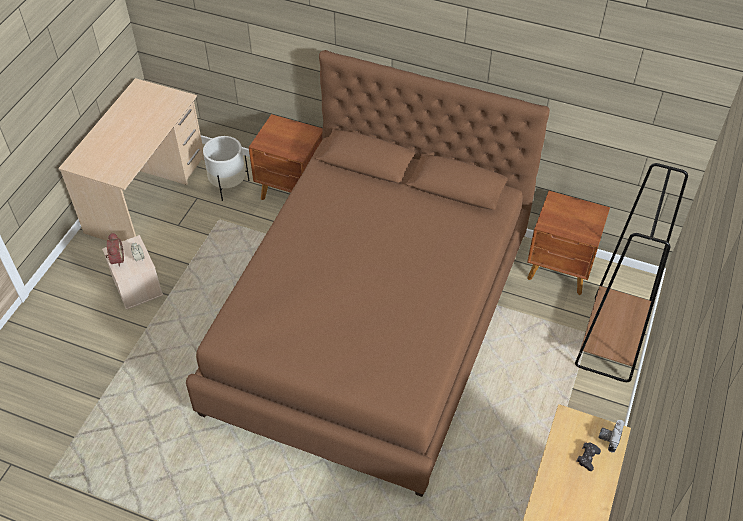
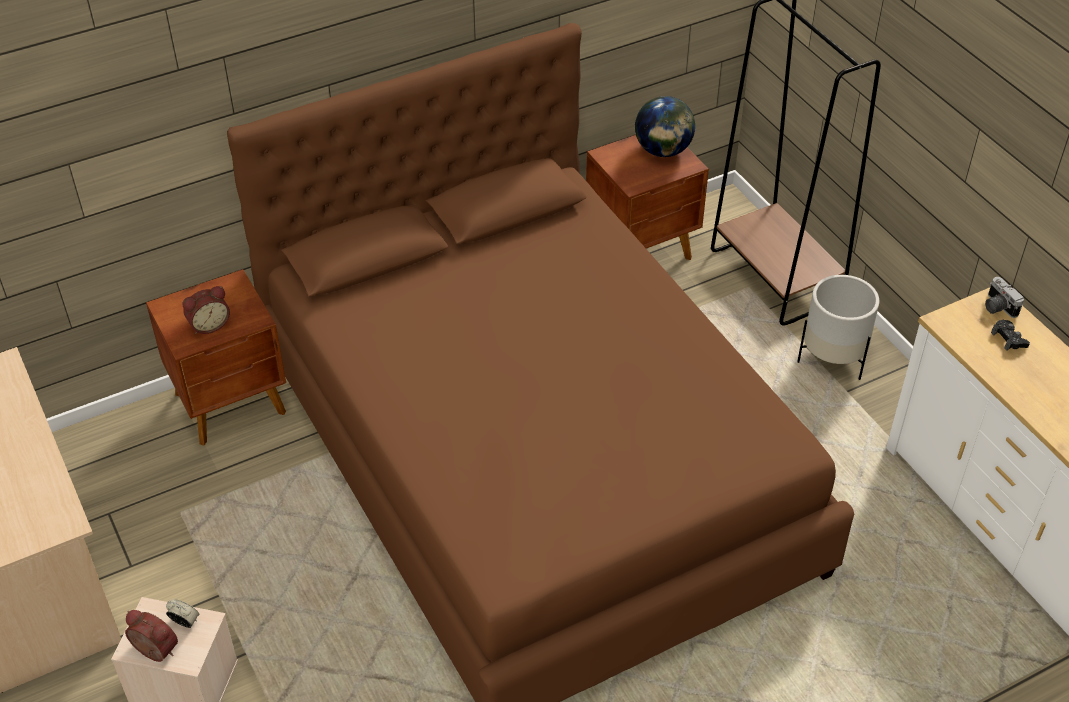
camera: 50 degrees left, 5 degrees down
white planter [203,136,249,201] -> white planter moved to [797,275,879,380]
none -> alarm clock [182,286,230,334]
none -> globe [635,96,695,157]

